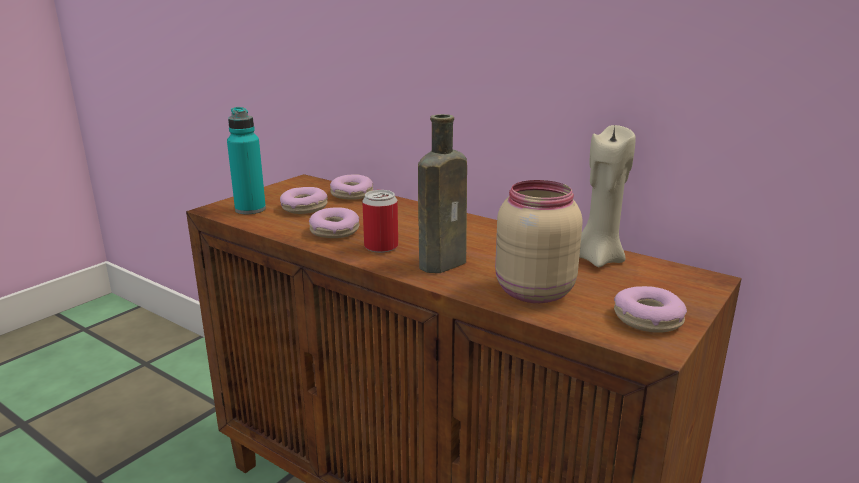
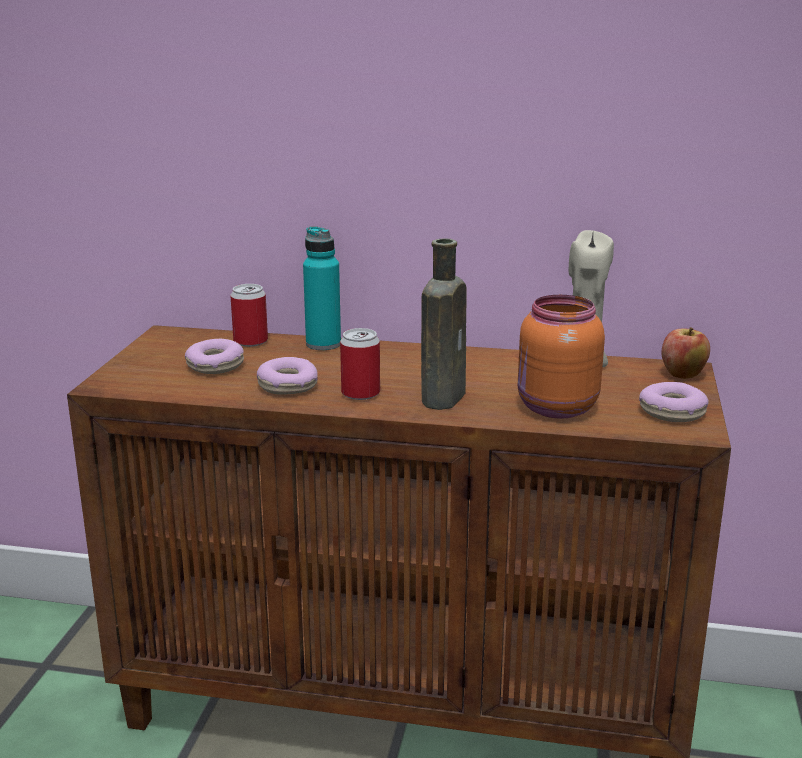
camera: 25 degrees left, 0 degrees up
turquoise bottle [227,107,266,214] -> turquoise bottle moved to [303,226,341,350]
donut [330,175,373,200] -> can [230,284,268,347]
beige jar [495,180,583,303] -> orange jar [518,295,605,419]
none -> apple [661,327,710,379]

